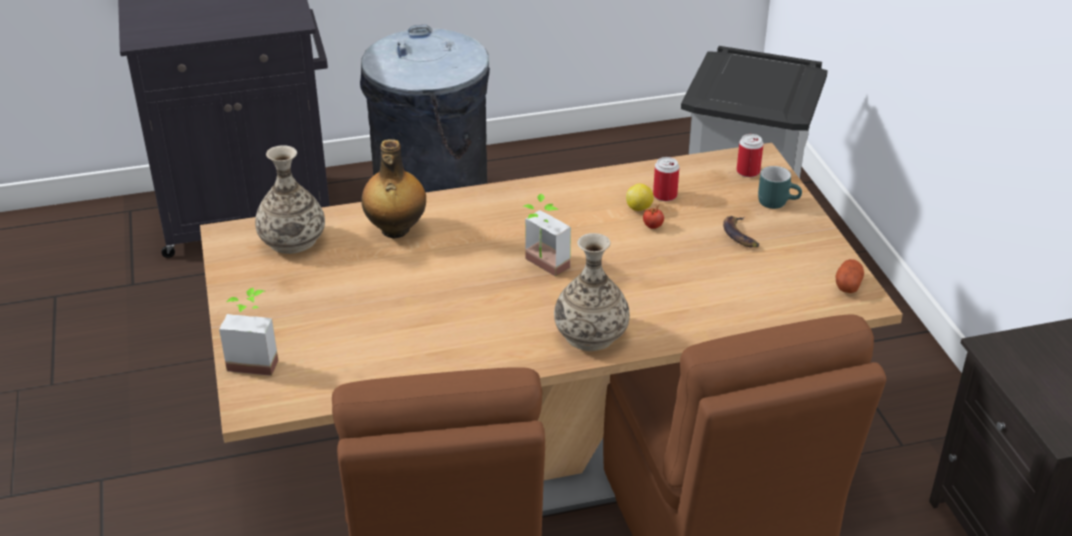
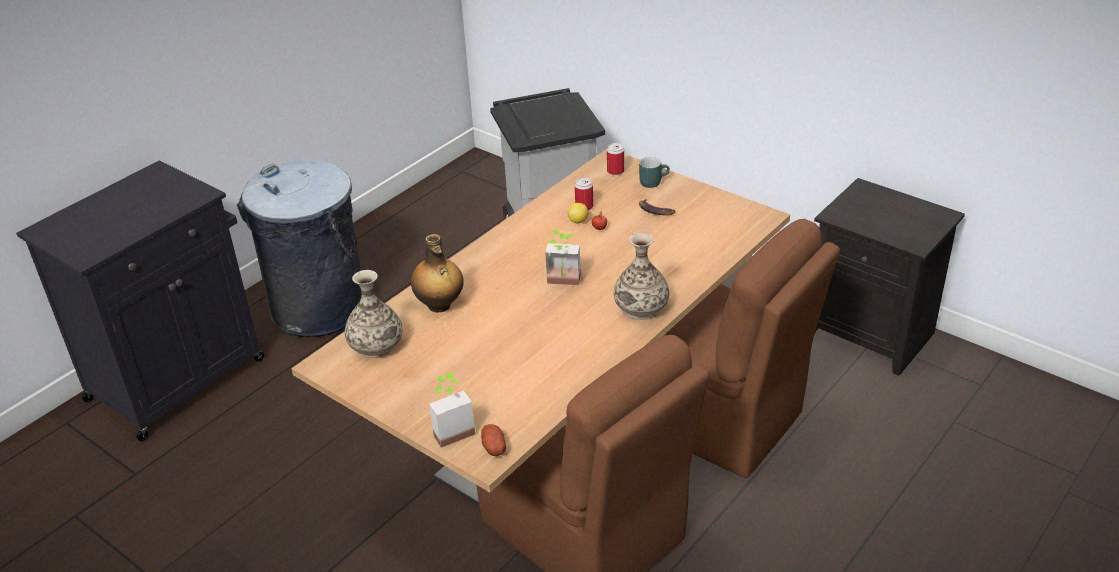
camera: 35 degrees left, 0 degrees up
potato [835,259,864,293] -> potato moved to [481,424,506,456]

